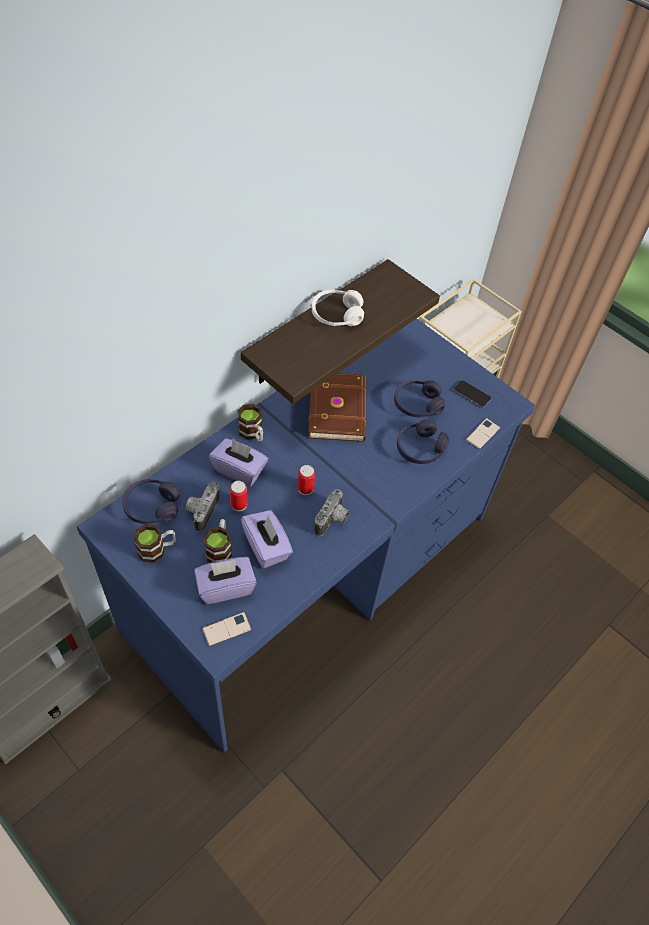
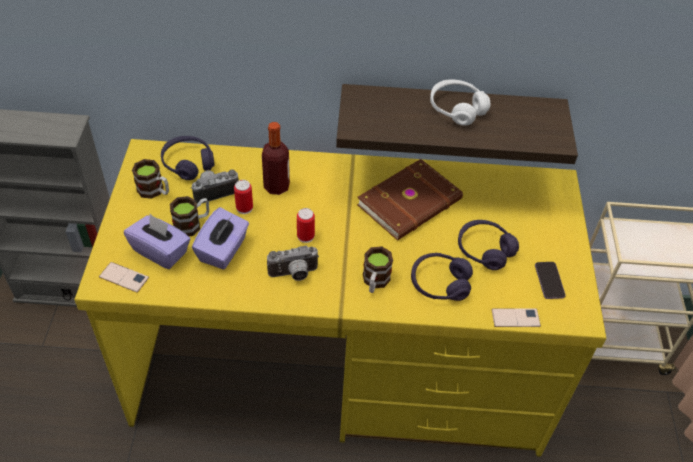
camera: 50 degrees right, 5 degrees down
blue desk [77,318,535,753] -> yellow desk [74,139,606,457]
purple tissue box [209,438,268,487] -> bottle [262,122,290,195]
mug [238,404,263,442] -> mug moved to [363,246,393,293]

